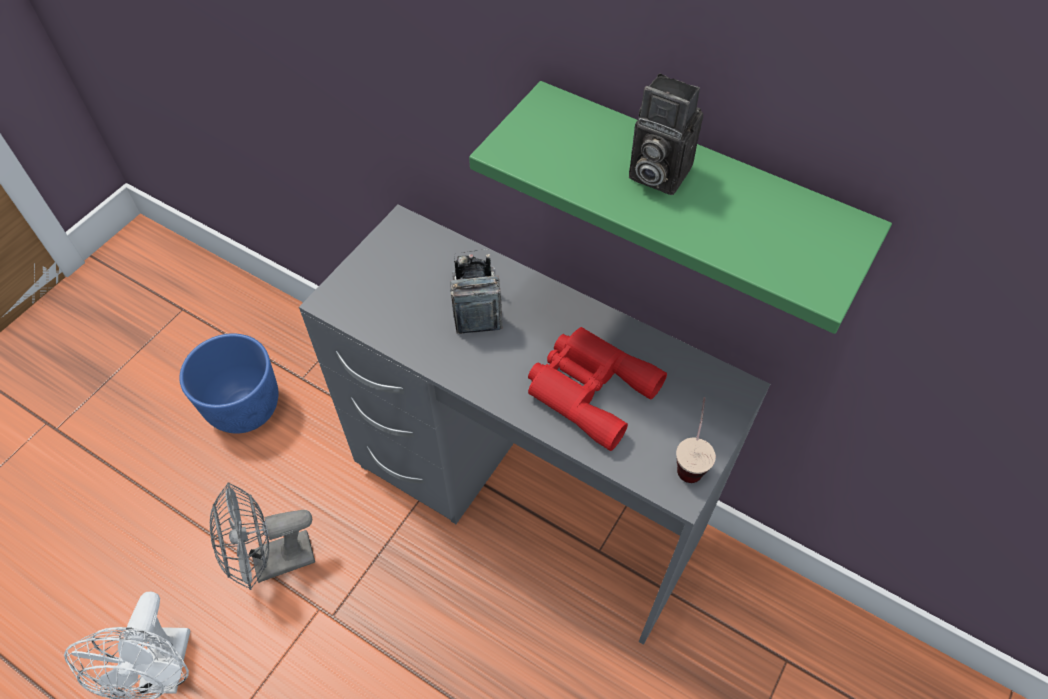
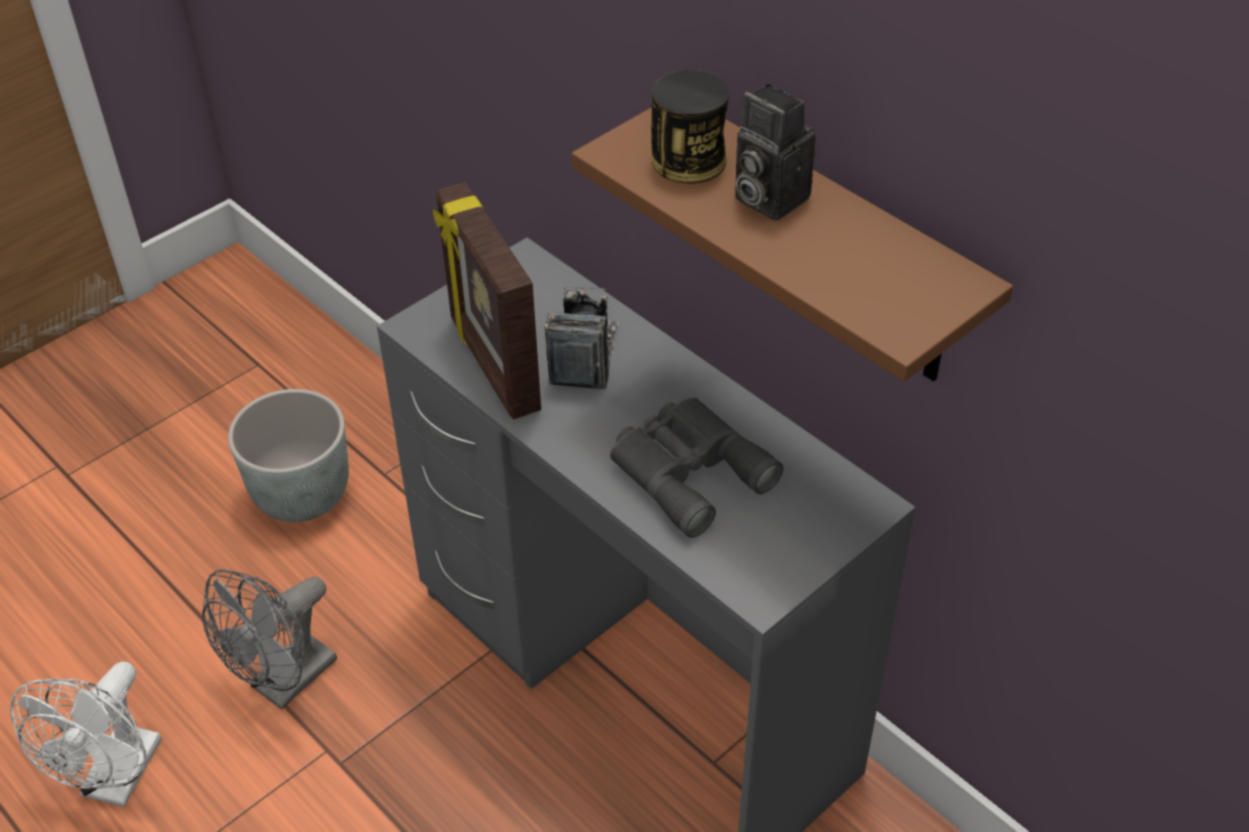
camera: 15 degrees right, 10 degrees down
blue planter [179,333,278,434] -> grey planter [228,389,349,522]
grey fan [210,483,315,590] -> grey fan turned 45 degrees counterclockwise [202,569,337,710]
green shelf [469,81,892,334] -> brown shelf [572,107,1013,382]
red binoculars [528,327,667,451] -> grey binoculars [610,398,783,538]
cup [676,397,716,483] -> none
none -> picture frame [433,183,541,419]
none -> can [651,70,729,184]

